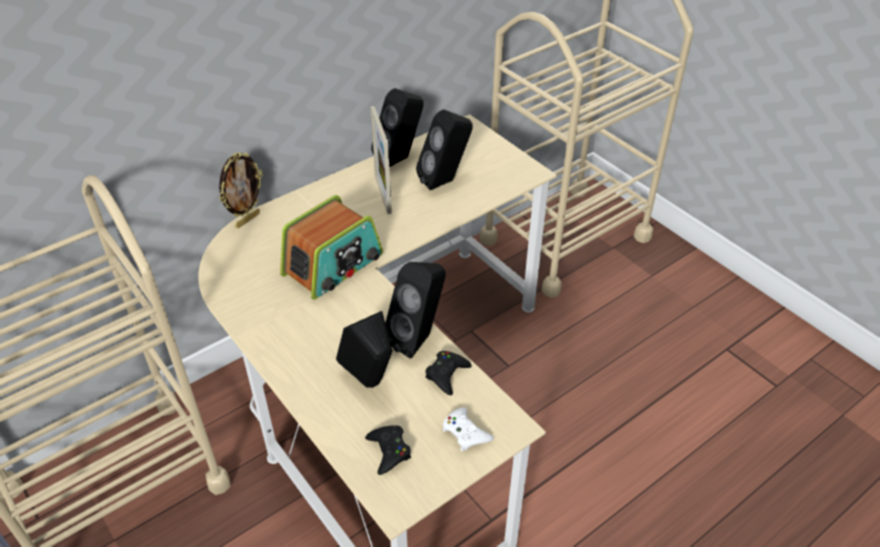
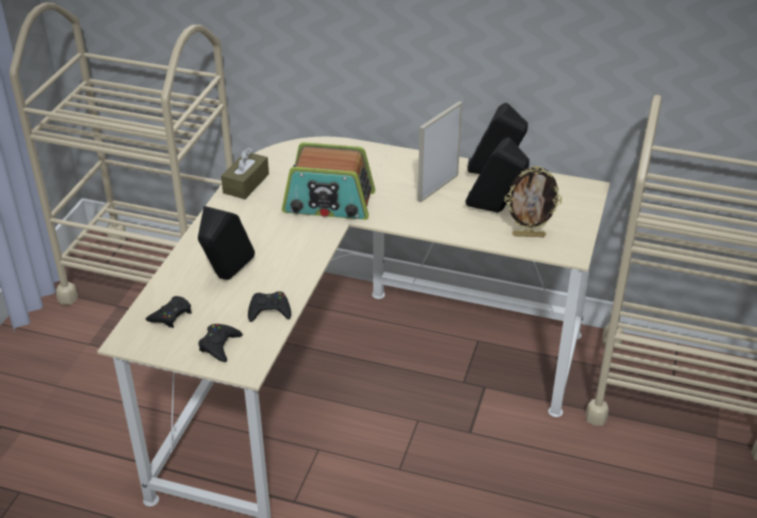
camera: 55 degrees right, 5 degrees down
picture frame [219,152,263,228] -> picture frame moved to [505,166,562,237]
black speaker [385,262,446,358] -> none
white game controller [443,408,494,451] -> black game controller [198,324,243,362]
none -> brown tissue box [221,147,269,199]

